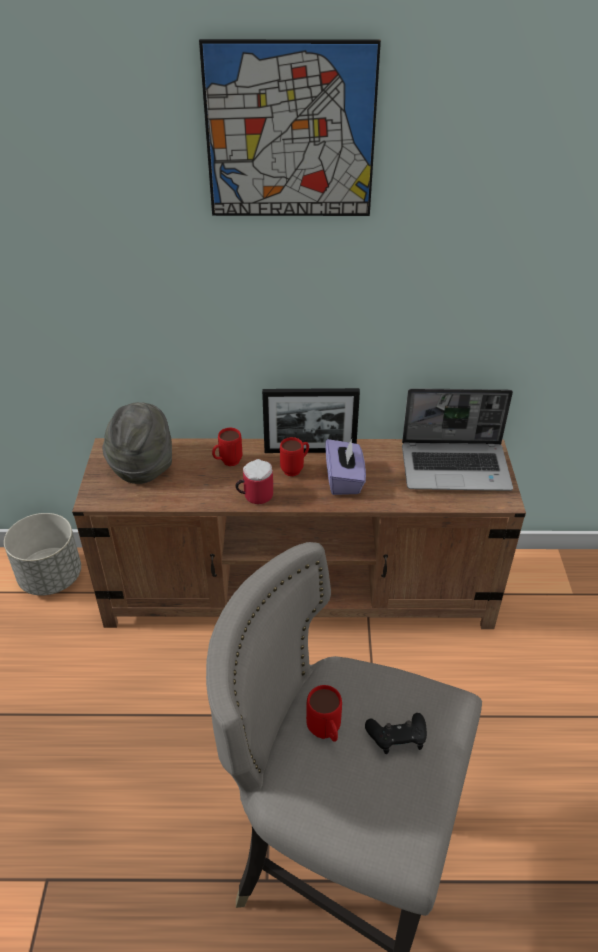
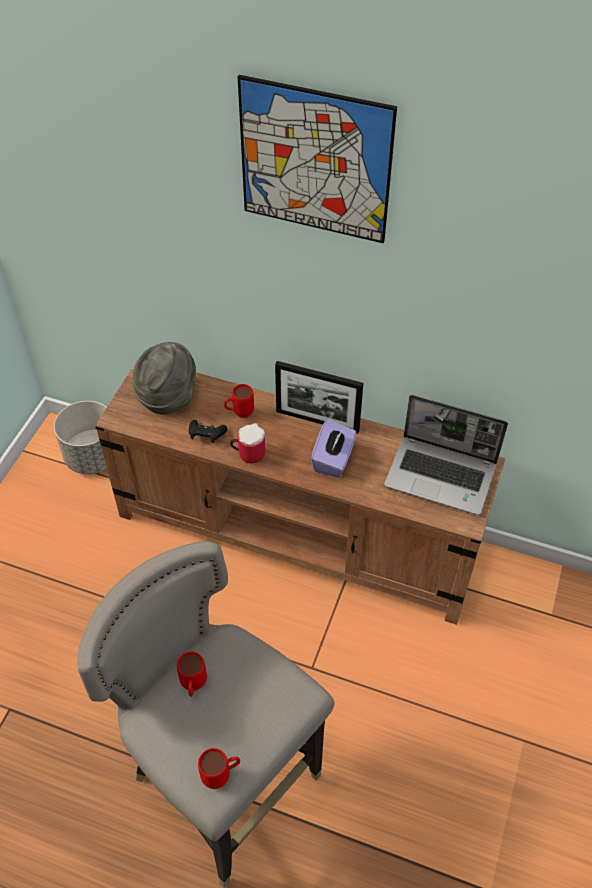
camera: 20 degrees right, 10 degrees up
red mug [280,437,309,476] -> red mug moved to [198,748,240,789]
black game controller [365,713,427,754] -> black game controller moved to [189,420,227,443]

